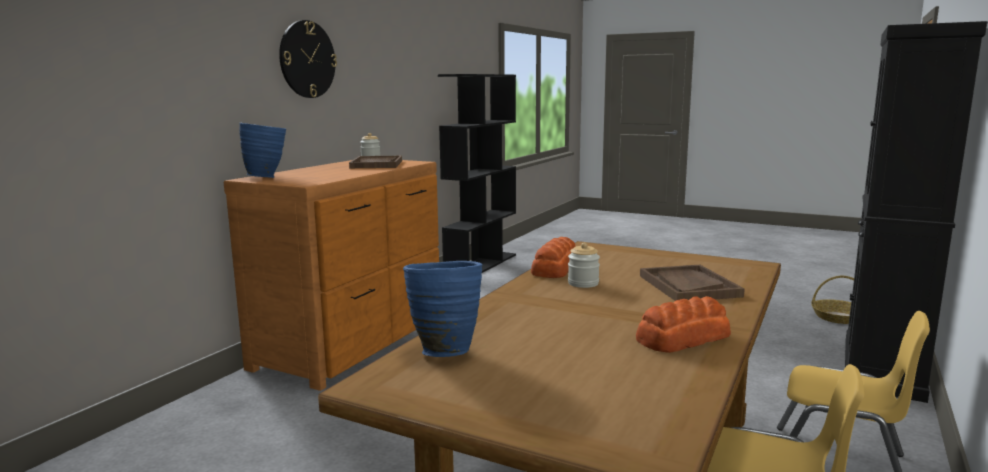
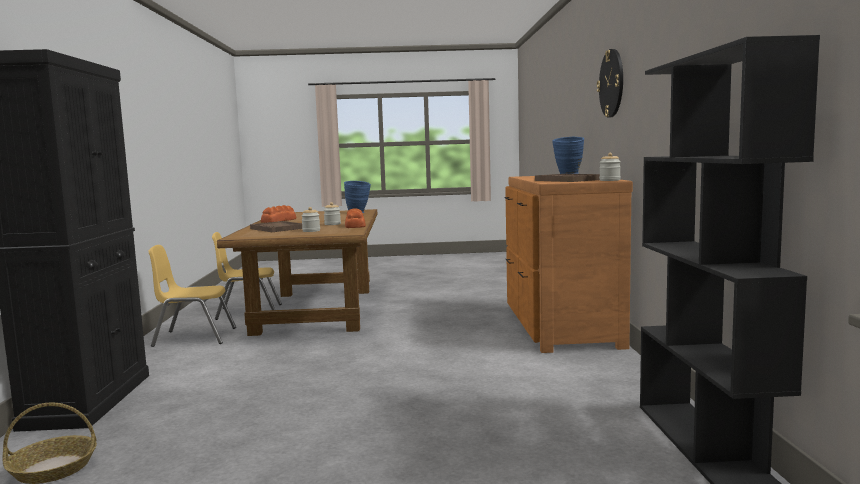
camera: 150 degrees right, 5 degrees down
none -> jar [301,207,320,232]

